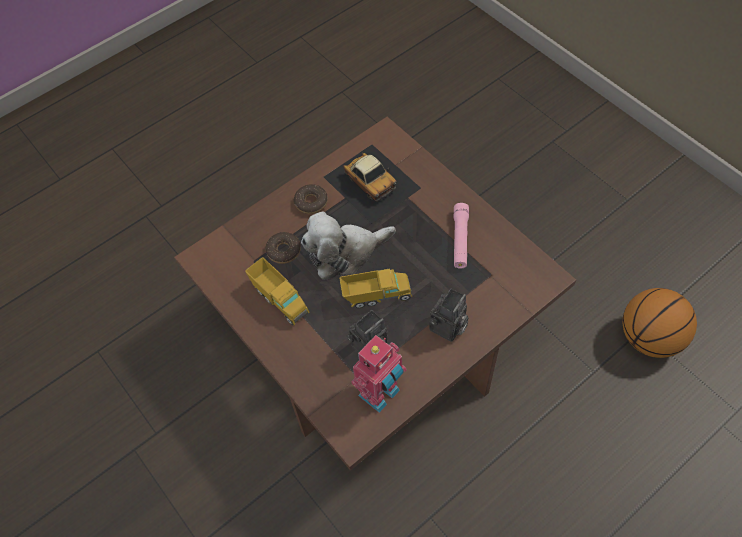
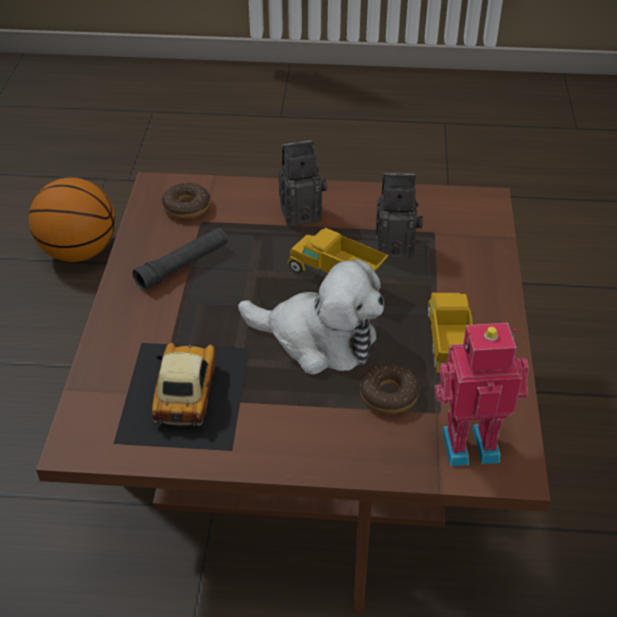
camera: 140 degrees left, 15 degrees down
donut [294,184,328,214] -> donut moved to [162,183,210,219]
toy robot [351,335,407,413] -> toy robot moved to [435,323,529,466]
pink flashlight [453,203,469,269] -> black flashlight [132,228,228,291]

